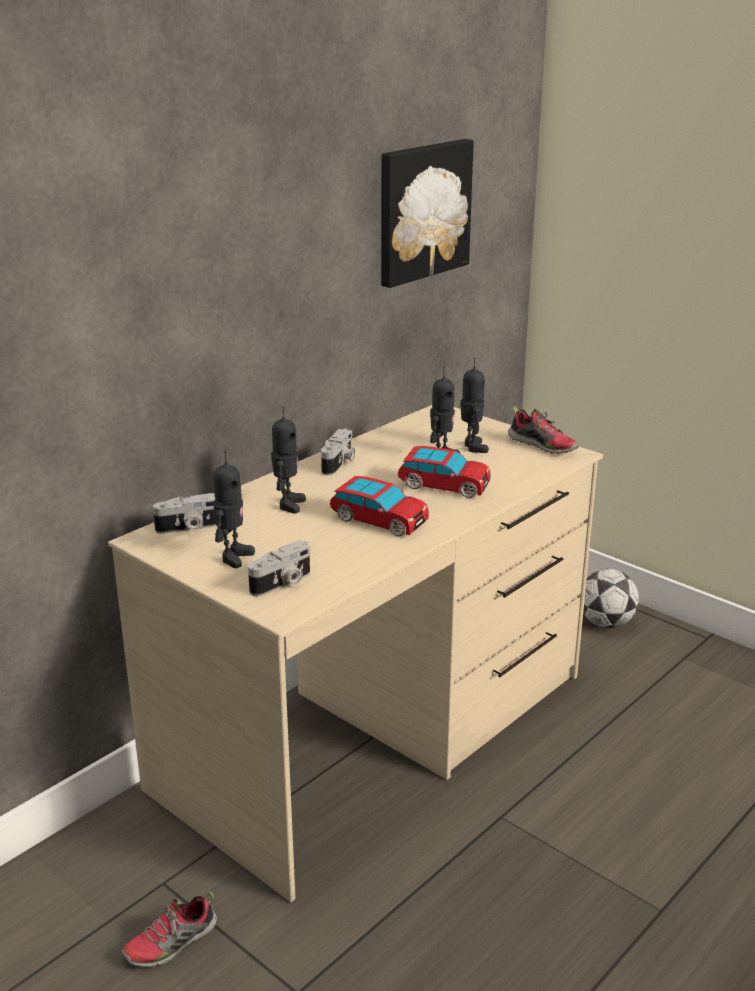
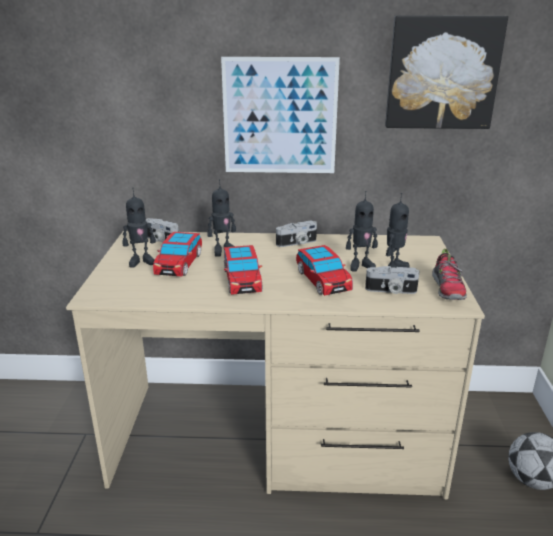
camera: 50 degrees right, 0 degrees up
shoe [121,892,217,968] -> none
camera [248,541,311,596] -> camera moved to [365,266,419,294]
none -> toy car [153,232,202,277]
none -> picture [221,57,340,173]

